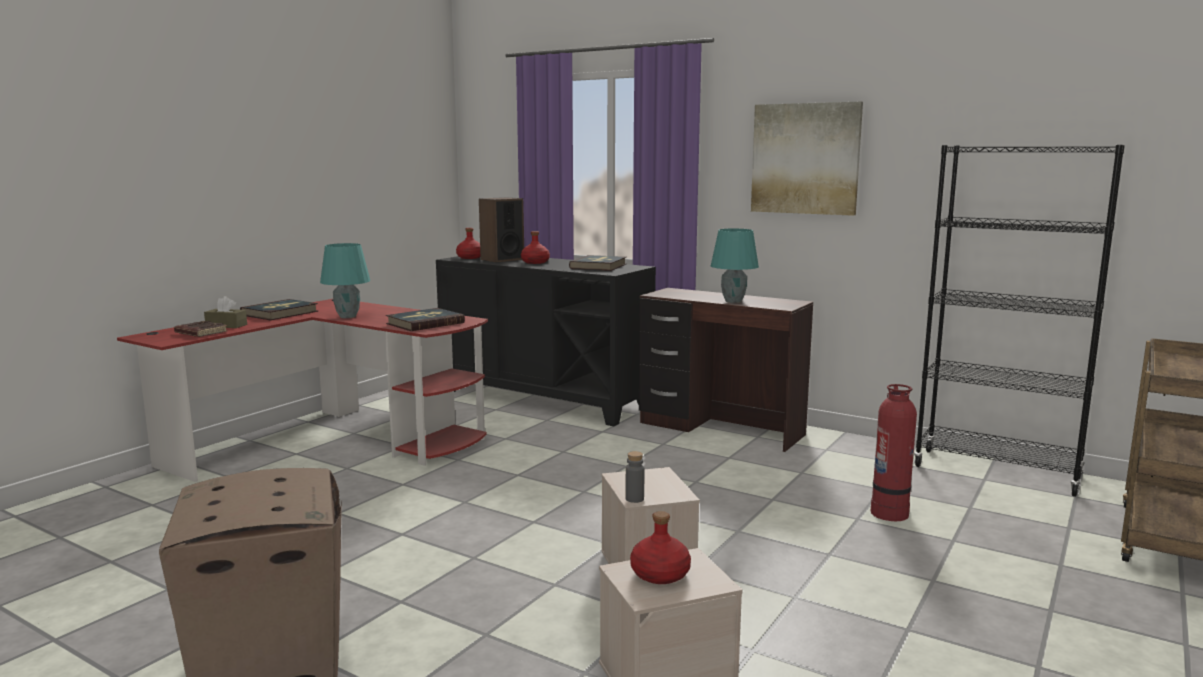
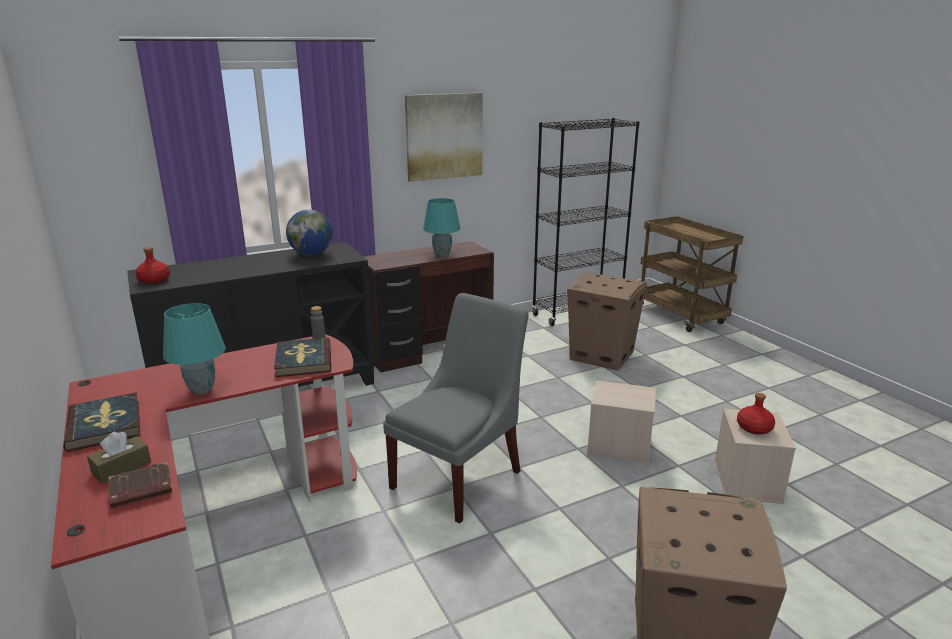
camera: 60 degrees left, 10 degrees up
speaker [479,197,524,262] -> none
red bottle [521,231,550,264] -> none
book [569,255,627,271] -> globe [286,210,333,256]
grey bottle [626,451,644,503] -> grey bottle moved to [311,306,326,339]
fire extinguisher [871,384,917,521] -> cardboard box [567,273,647,371]
none -> grey chair [383,293,529,524]

